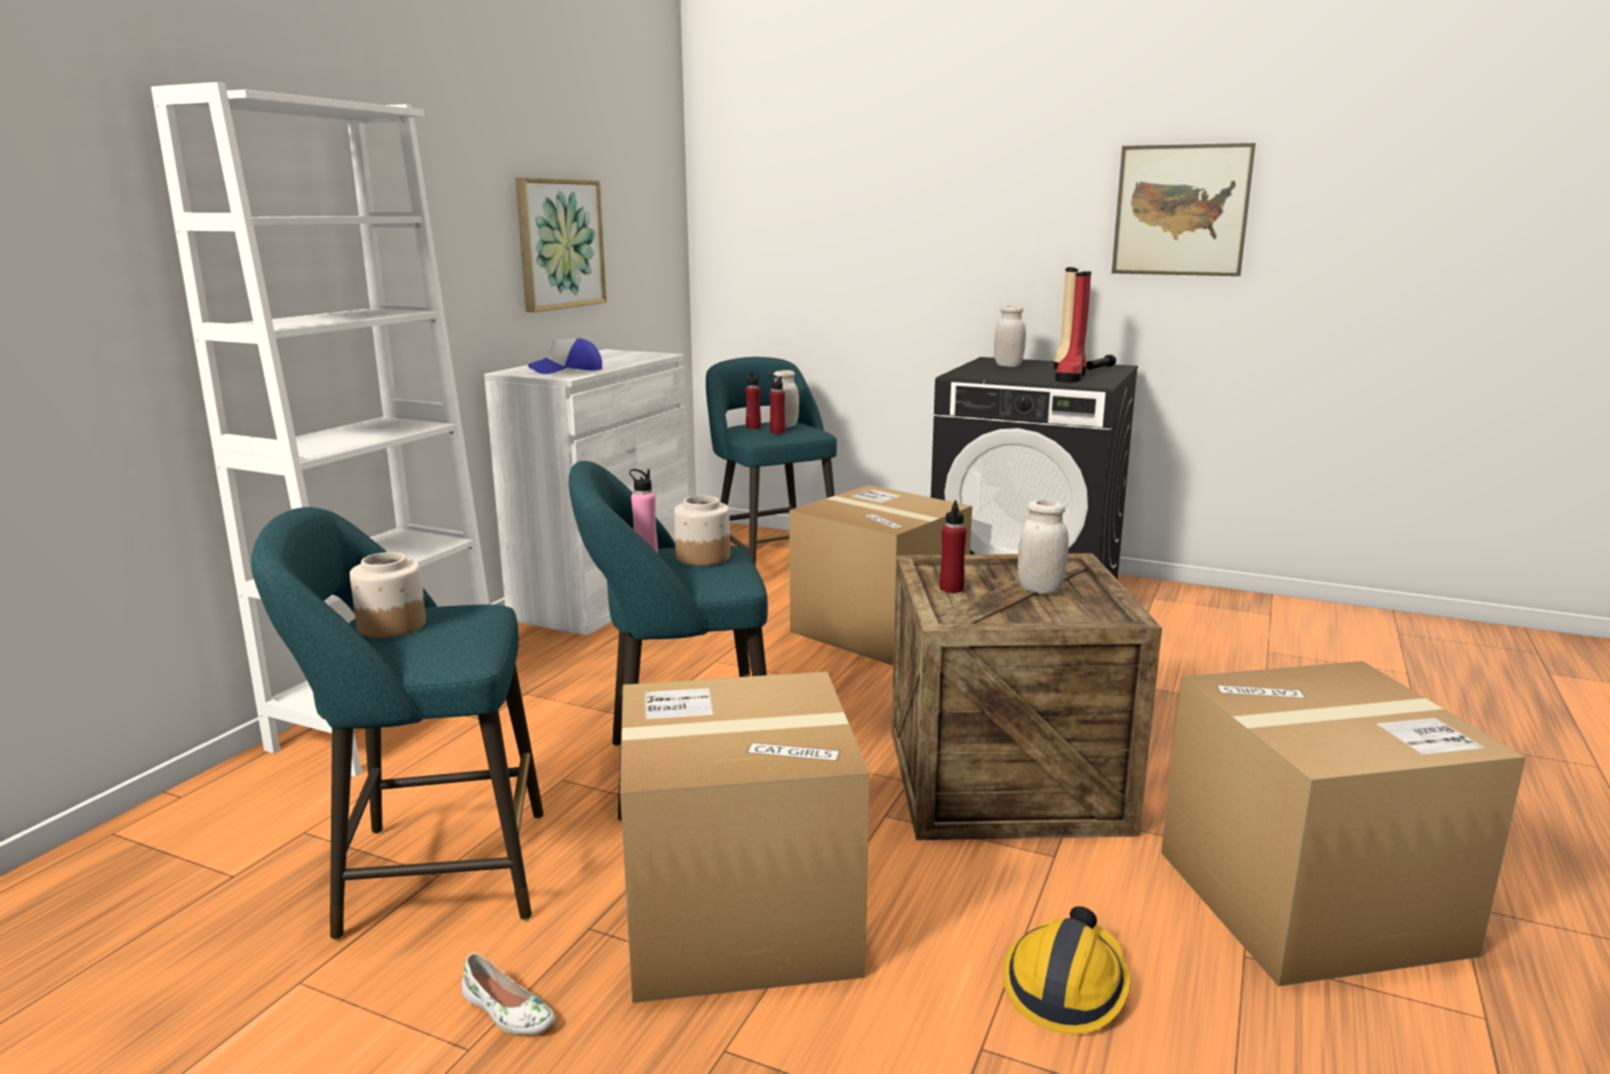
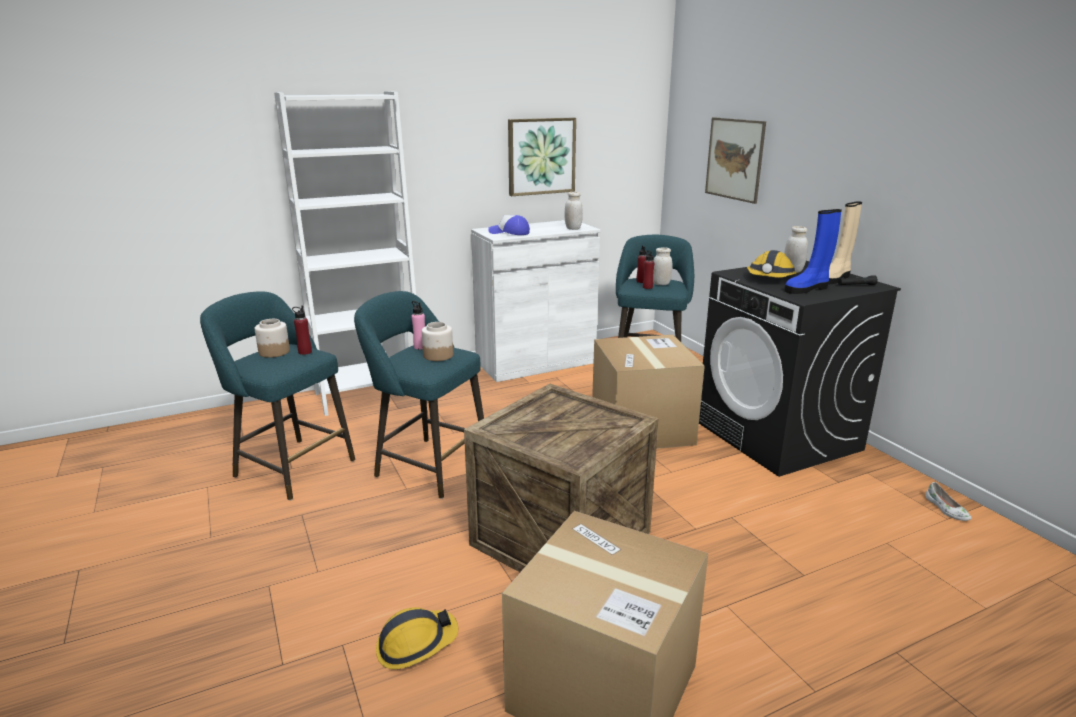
camera: 40 degrees right, 5 degrees up
white shoe [462,953,555,1035] -> white shoe moved to [925,482,972,521]
cardboard box [620,671,870,1003] -> none
red bottle [940,501,967,593] -> red bottle moved to [292,305,312,355]
white jar [1018,500,1069,594] -> white jar moved to [565,192,583,230]
red boot [1055,271,1091,382] -> blue boot [784,209,842,294]
picture [1112,143,1256,276] -> picture moved to [705,117,766,204]
none -> hard hat [747,250,797,278]

